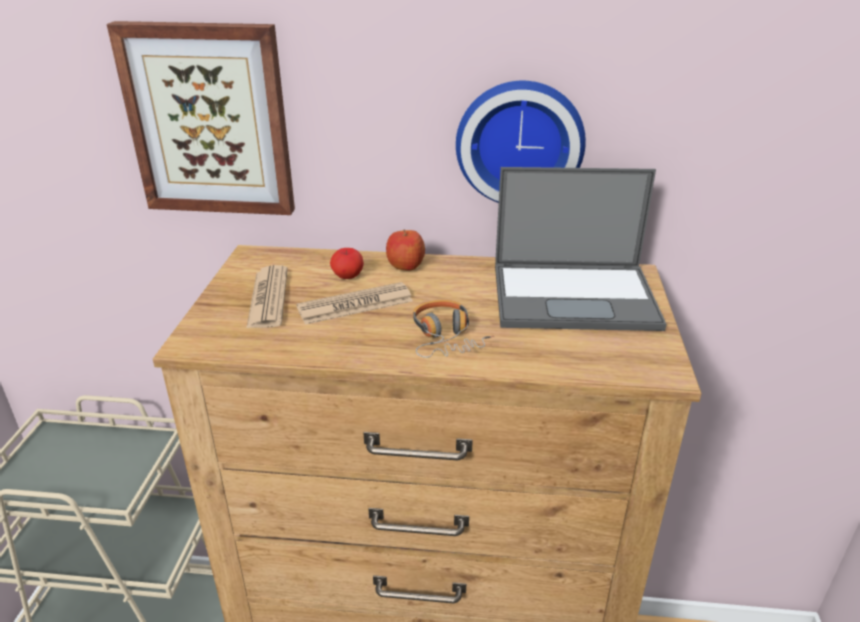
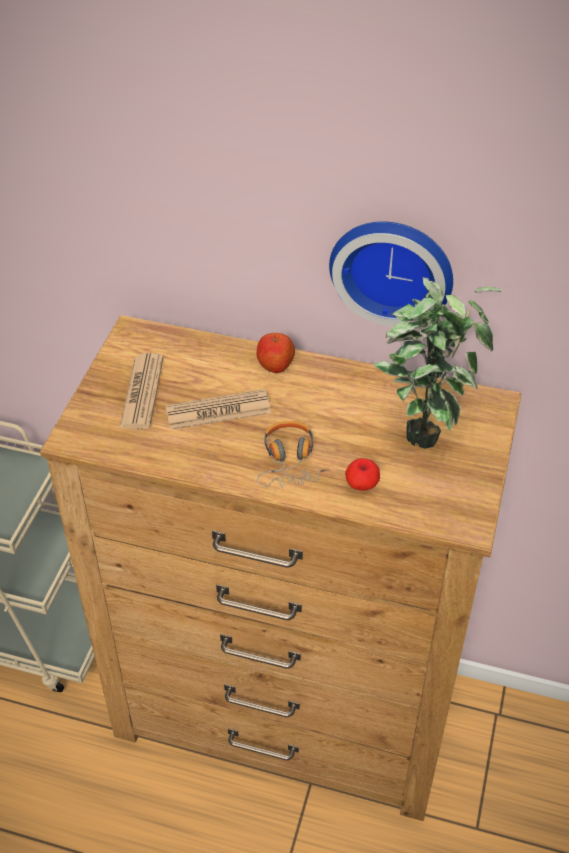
camera: 10 degrees right, 15 degrees up
picture [107,21,295,215] -> none
apple [330,248,364,279] -> apple moved to [345,458,380,491]
laptop [495,167,667,331] -> potted plant [374,277,504,449]

